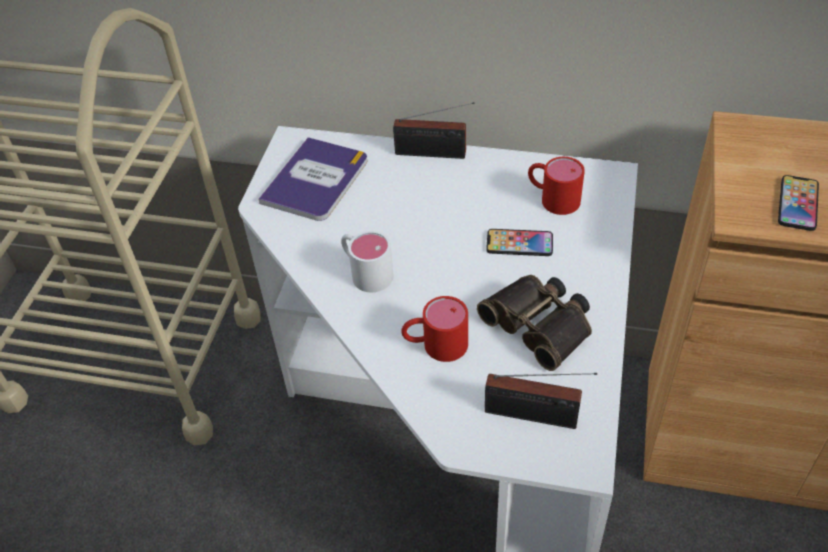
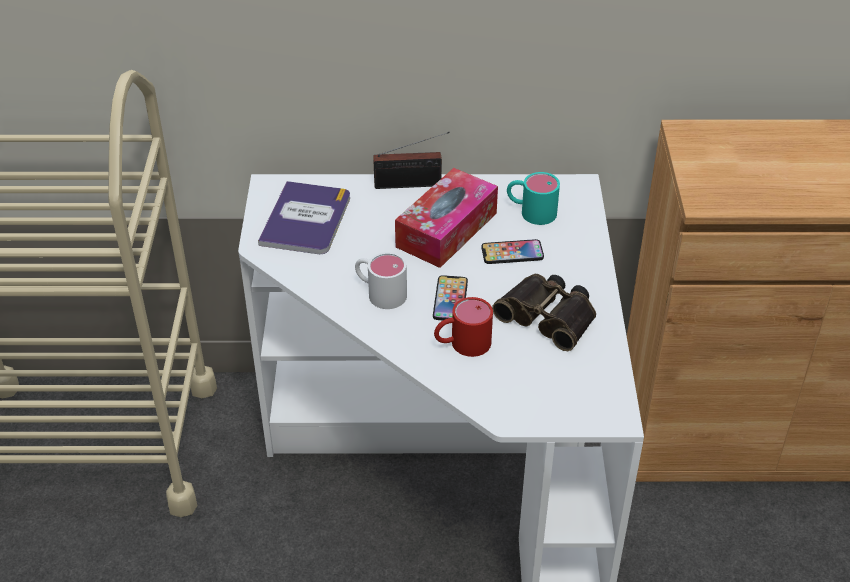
camera: 15 degrees left, 5 degrees down
radio [485,373,597,429] -> none
red mug [528,157,585,215] -> turquoise mug [507,172,560,225]
phone [778,175,819,231] -> phone moved to [433,275,468,320]
none -> tissue box [395,168,498,268]

